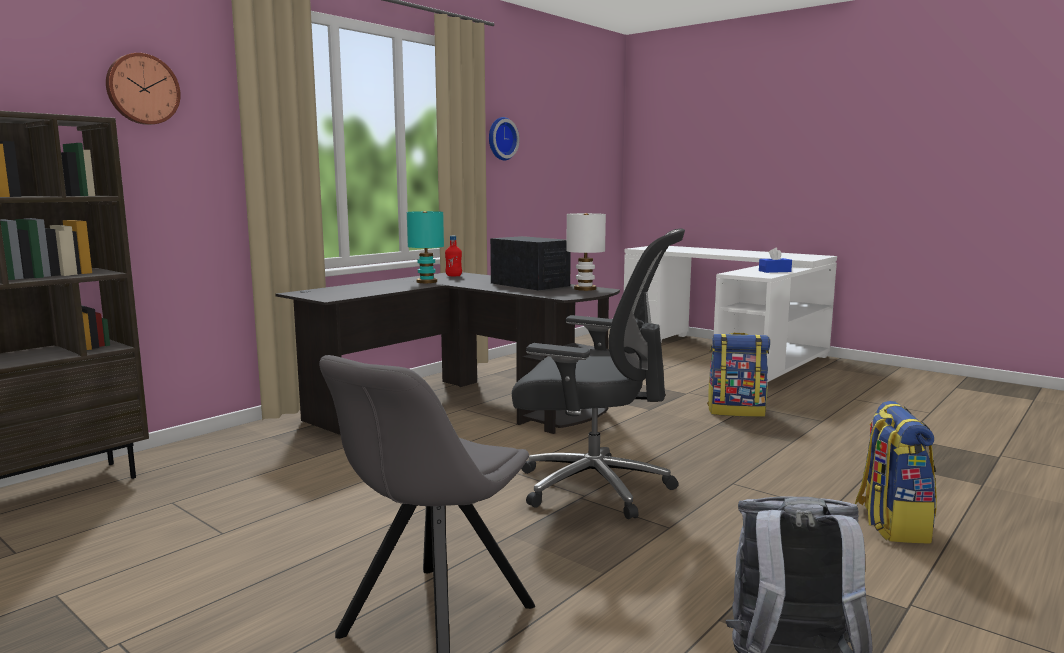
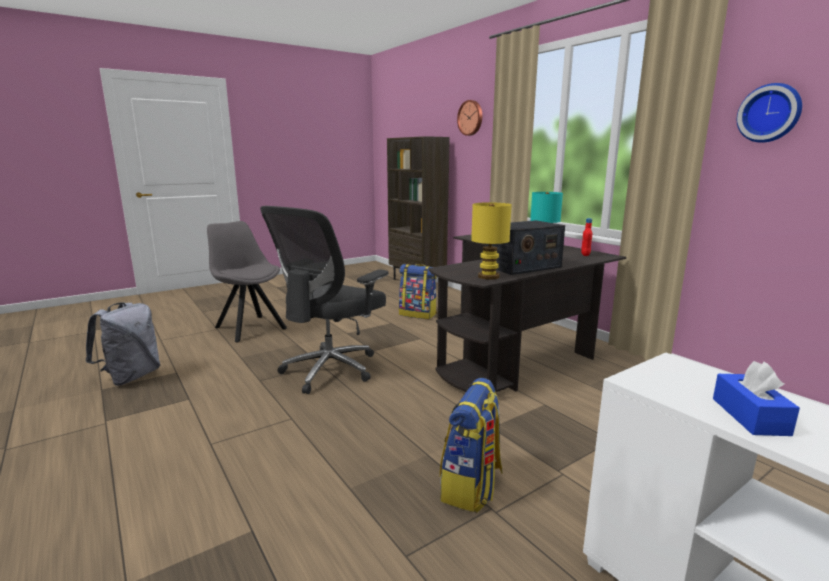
camera: 105 degrees right, 5 degrees up
white table lamp [566,213,606,291] -> yellow table lamp [471,202,512,280]
backpack [855,401,937,543] -> backpack moved to [399,264,437,319]

